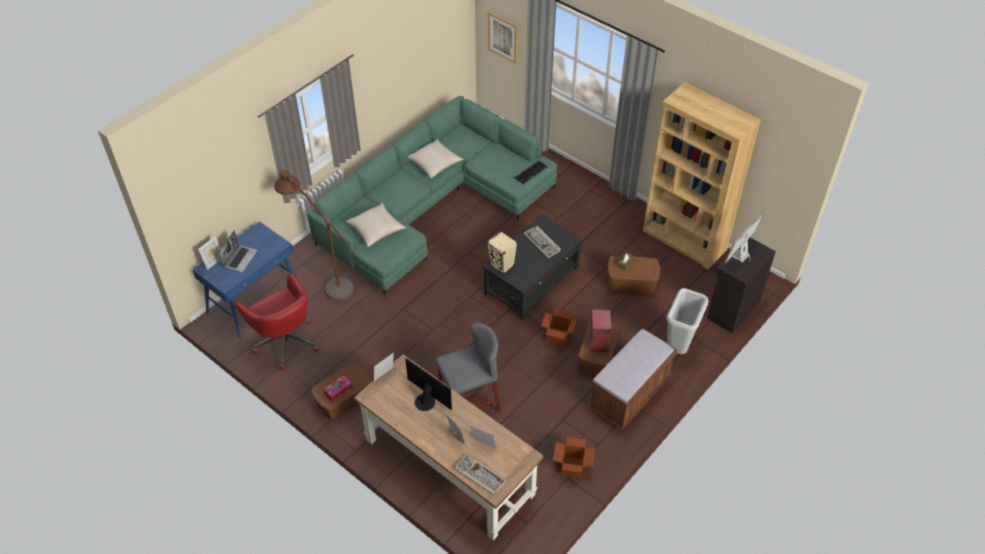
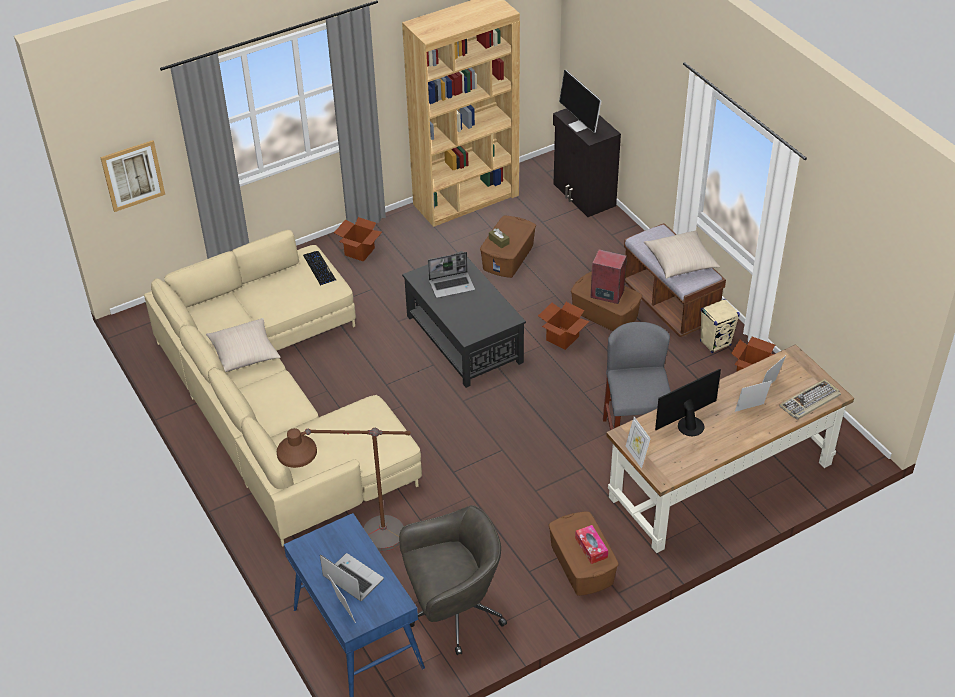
camera: 70 degrees left, 5 degrees down
red office chair [235,273,319,370] -> grey office chair [399,505,507,655]
green sofa [307,96,557,295] -> beige sofa [144,230,422,547]
beige pillow [346,203,406,247] -> beige pillow moved to [644,230,720,279]
beige speaker [487,231,517,274] -> beige speaker moved to [700,299,740,353]
keyboard [523,226,561,258] -> laptop [428,252,475,298]
grey trash can [666,288,709,354] -> none
none -> cardboard box [334,217,382,262]

